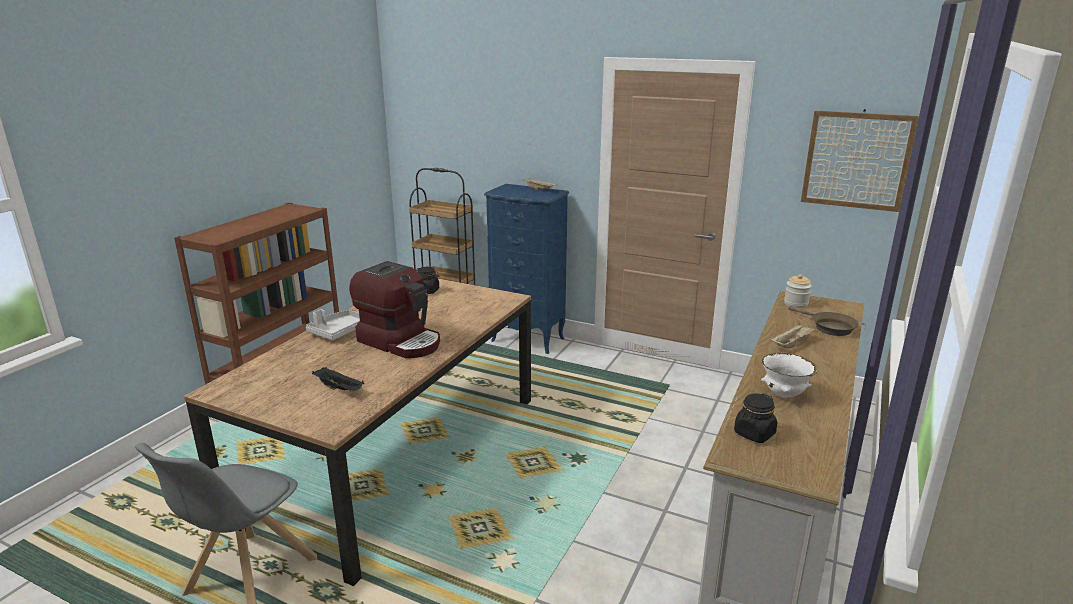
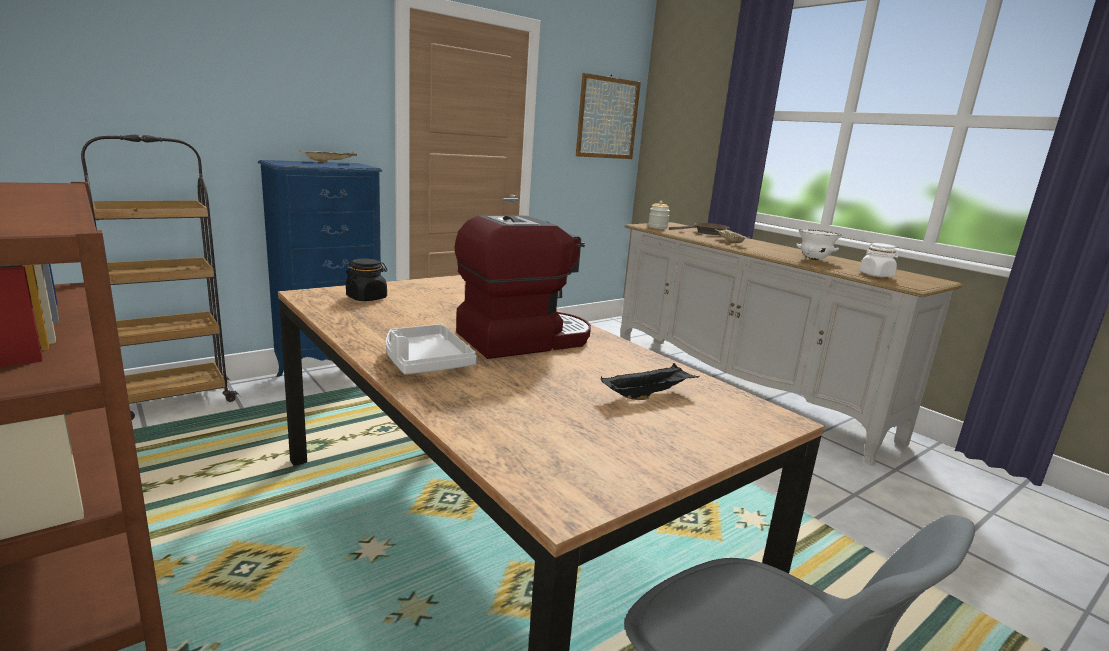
camera: 65 degrees left, 5 degrees down
black jar [734,393,777,443] -> white jar [859,243,898,277]

